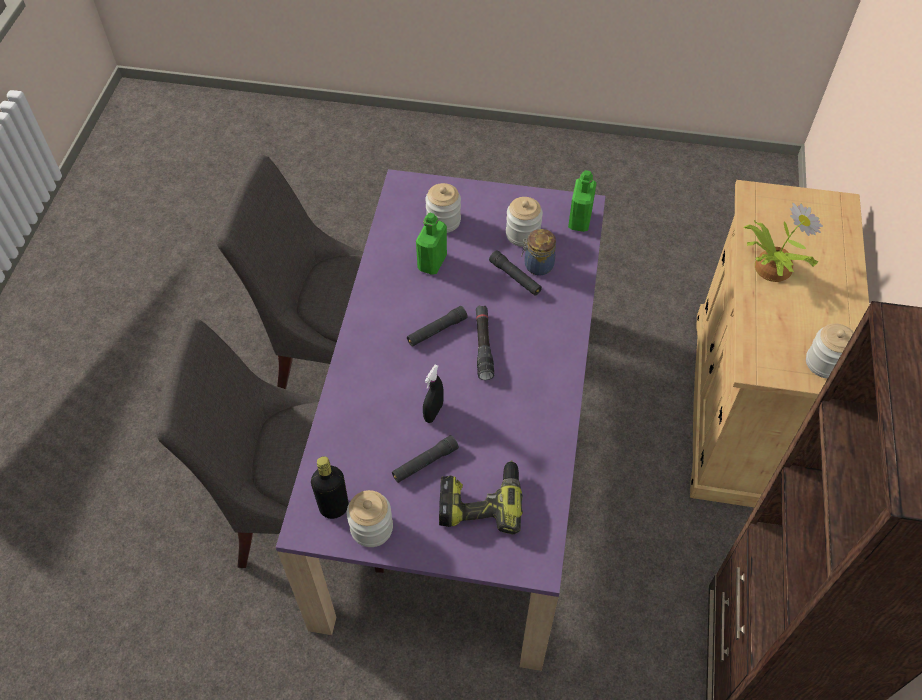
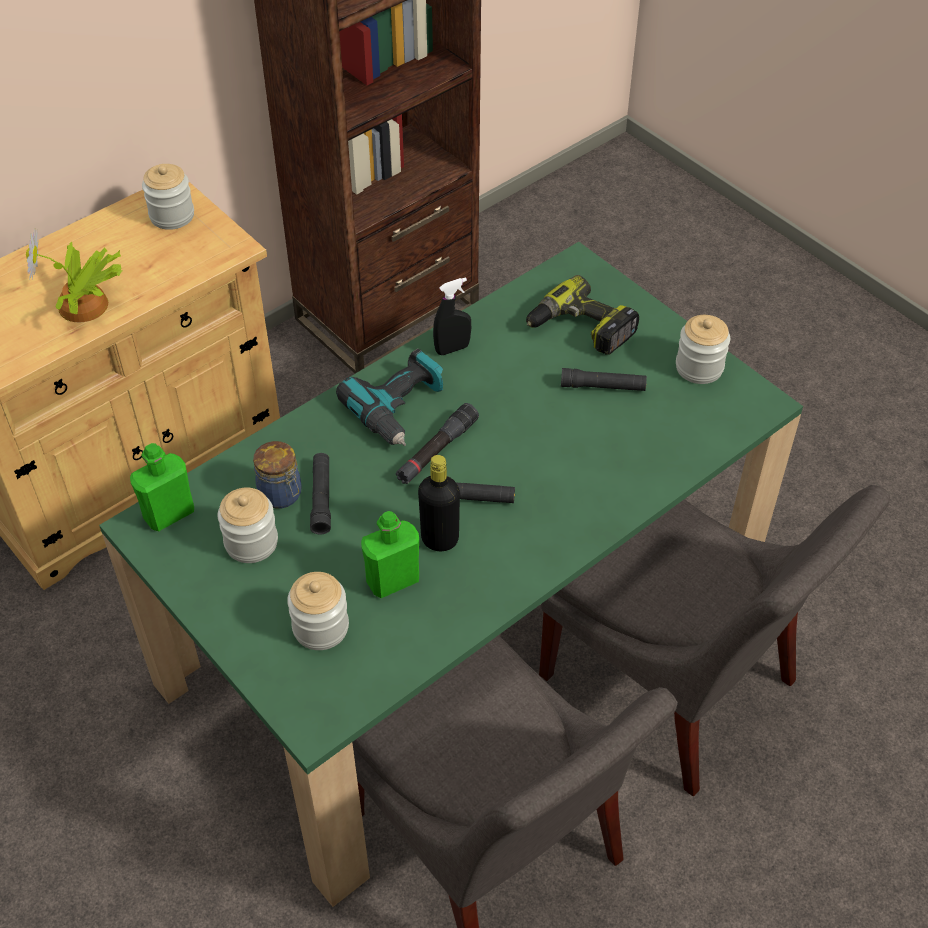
camera: 140 degrees left, 5 degrees down
purple dining table [276,169,605,671] -> green dining table [99,242,803,907]
black bottle [311,456,348,519] -> black bottle moved to [418,455,460,551]
black spray bottle [423,365,444,423] -> black spray bottle moved to [433,277,471,355]
none -> power drill [336,349,443,446]

